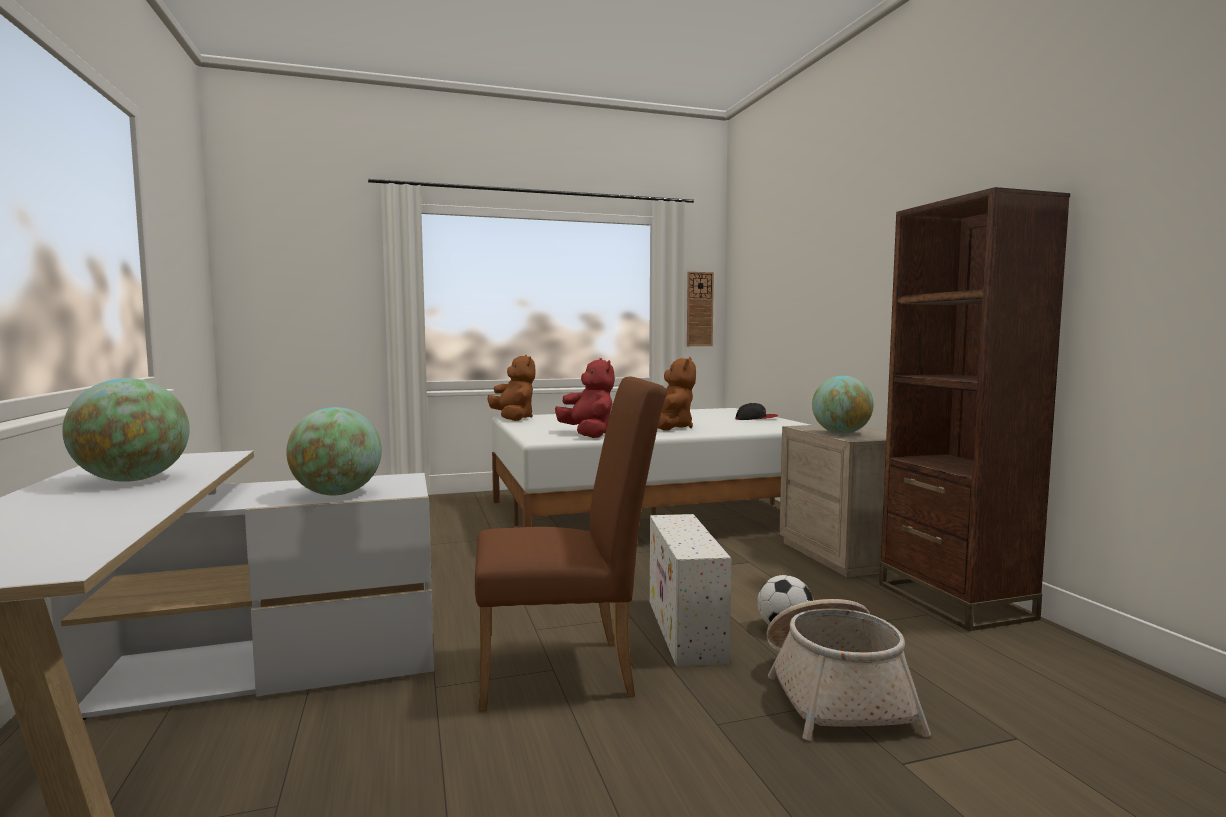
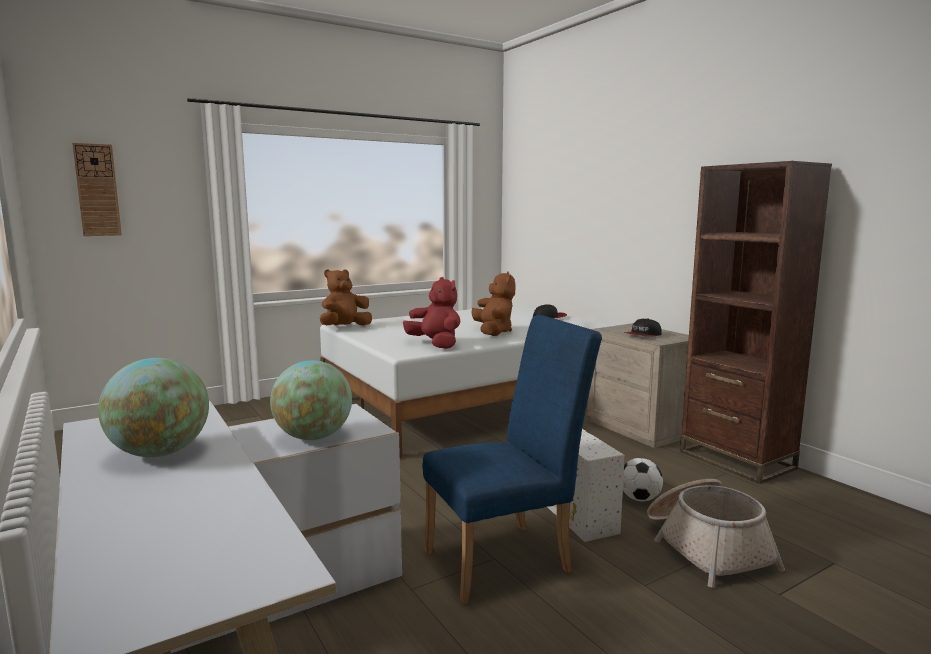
camera: 15 degrees left, 5 degrees up
brown chair [475,377,667,711] -> blue chair [423,315,602,605]
brown plush toy [488,355,535,421] -> brown plush toy turned 90 degrees counterclockwise [320,269,372,326]
wall clock [687,272,714,346] -> wall clock moved to [72,143,122,236]
globe [812,376,873,434] -> cap [624,318,662,337]

